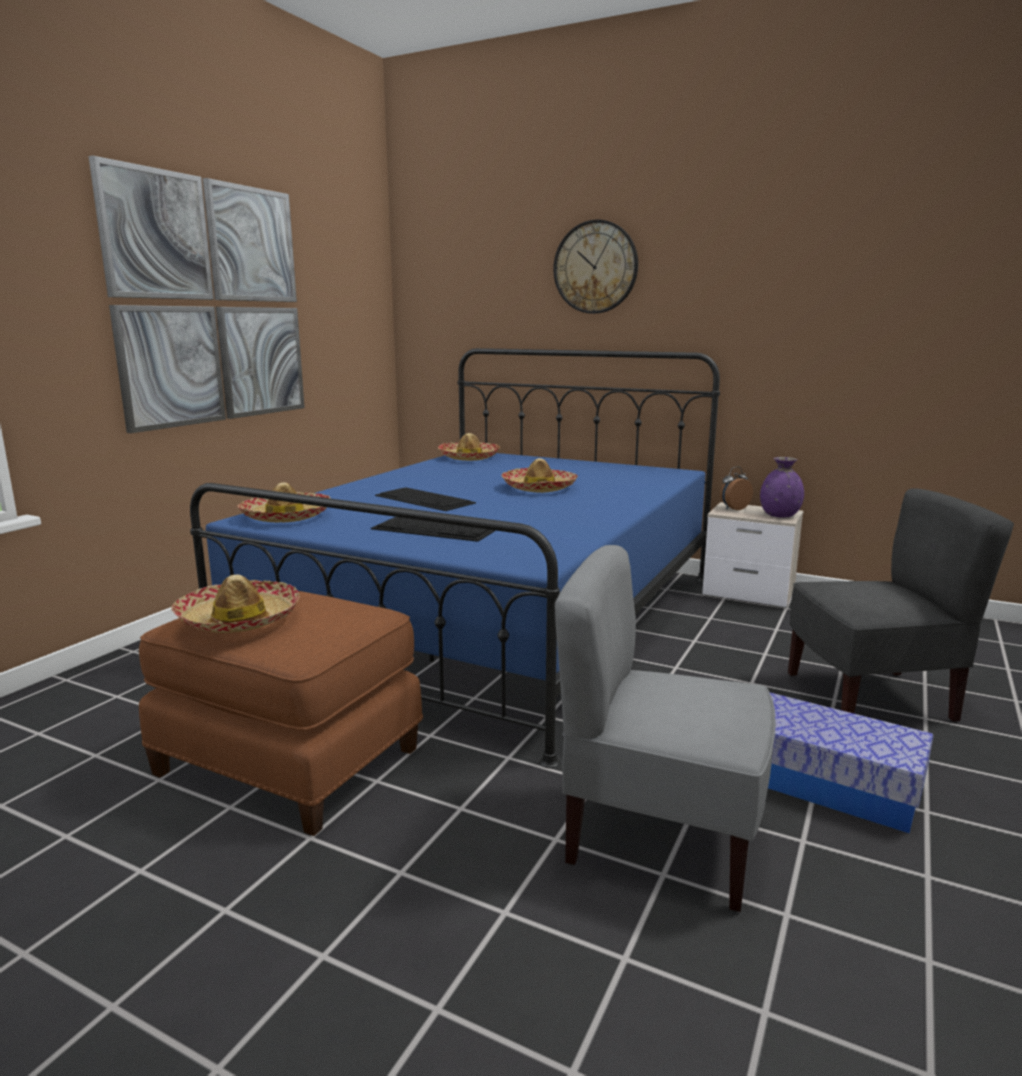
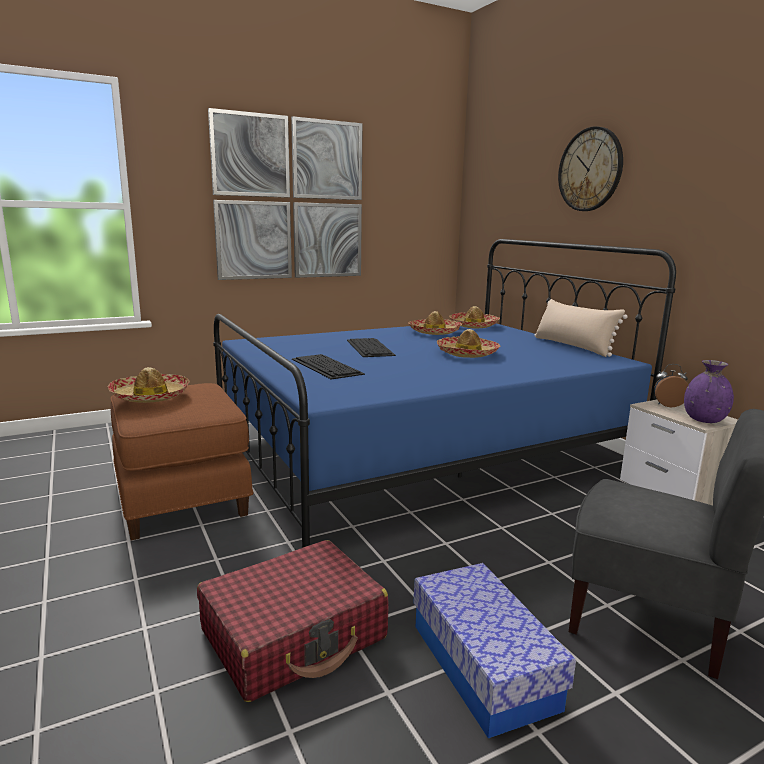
camera: 35 degrees right, 0 degrees up
hat [237,482,331,523] -> hat moved to [408,311,462,335]
grey chair [555,545,776,912] -> red suitcase [197,540,389,702]
none -> beige pillow [534,299,628,357]

